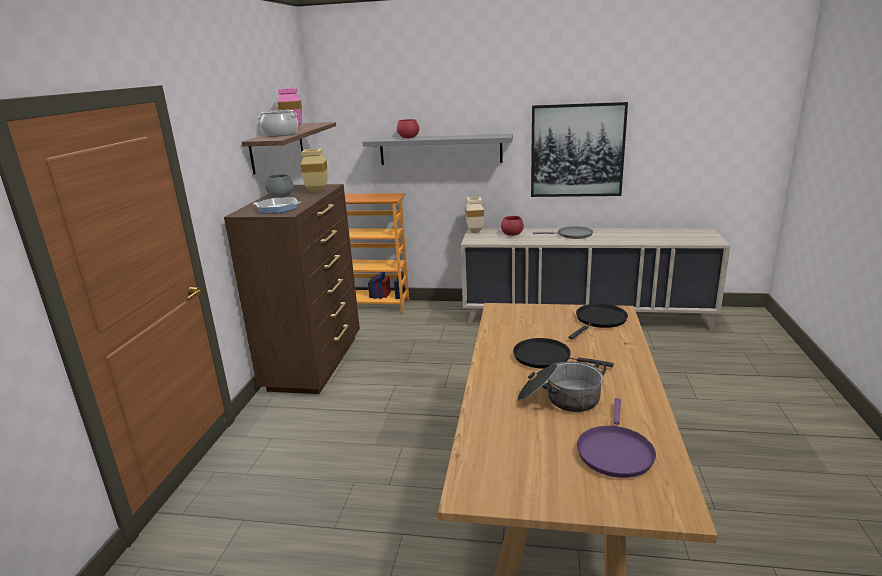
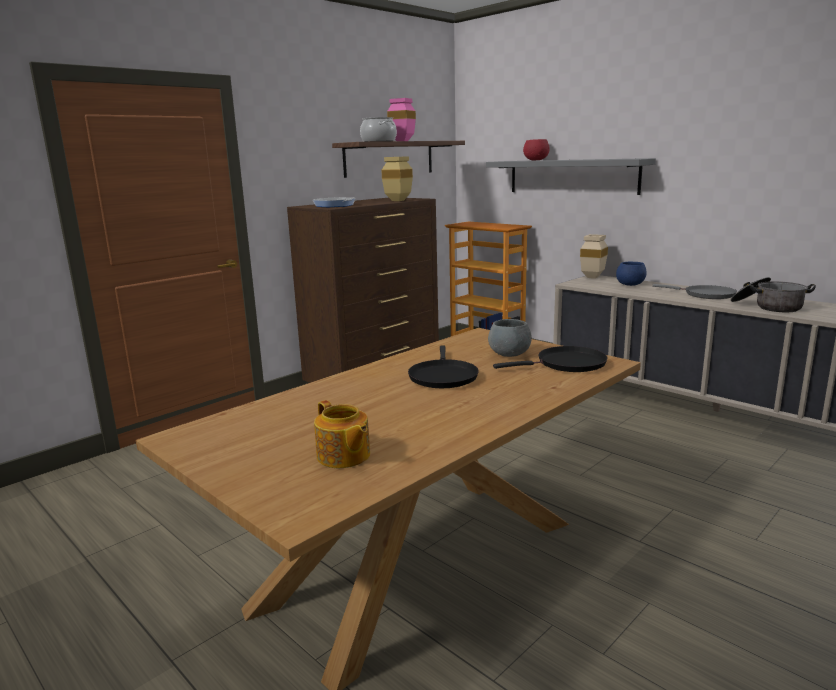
camera: 35 degrees right, 5 degrees down
grey bowl [265,174,293,198] -> grey bowl moved to [488,319,532,357]
red bowl [501,216,524,236] -> blue bowl [616,262,646,286]
black frying pan [513,338,614,369] -> black frying pan turned 150 degrees counterclockwise [408,346,479,388]
cooking pot [517,361,606,412] -> cooking pot moved to [731,277,816,312]
picture [531,102,628,197] -> none
purple frying pan [577,398,656,478] -> teapot [314,400,370,468]

